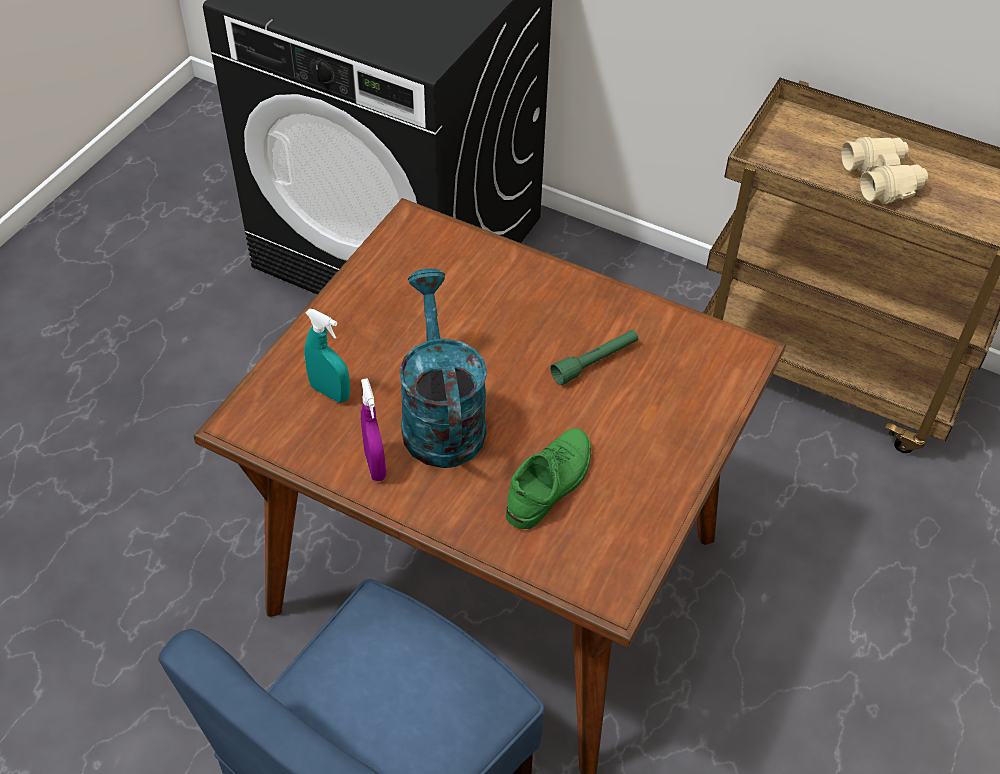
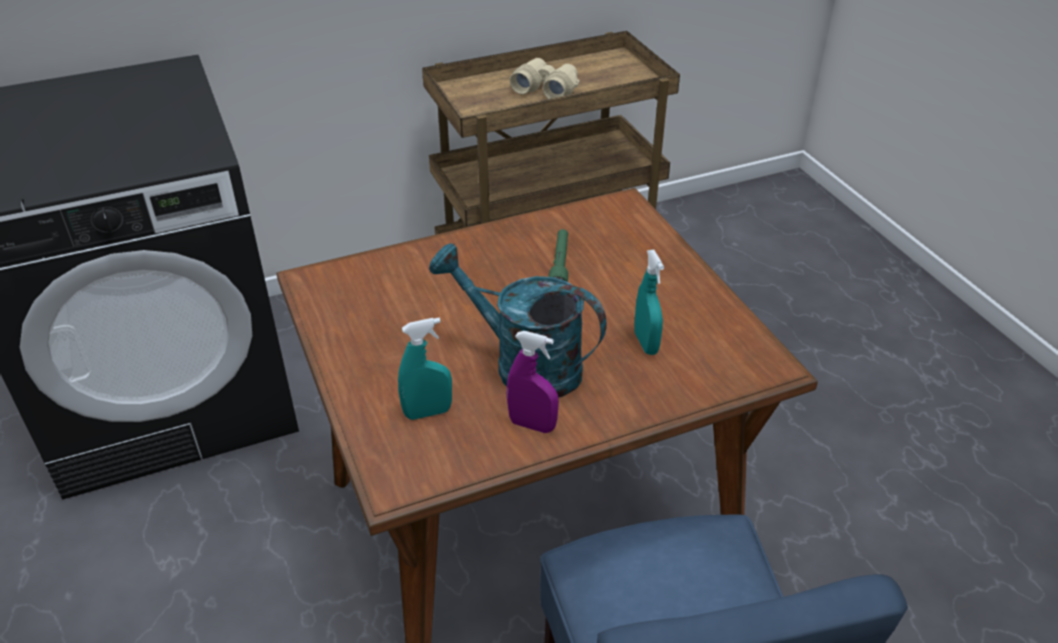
camera: 50 degrees left, 10 degrees down
green shoe [506,428,591,529] -> turquoise spray bottle [634,250,664,355]

